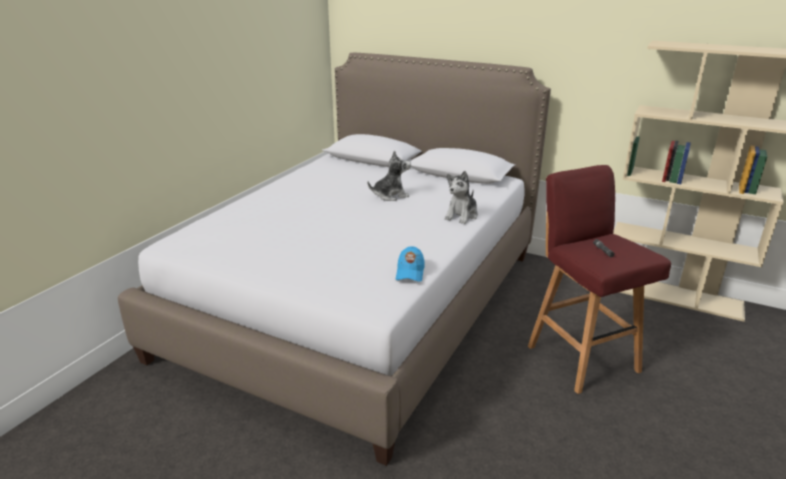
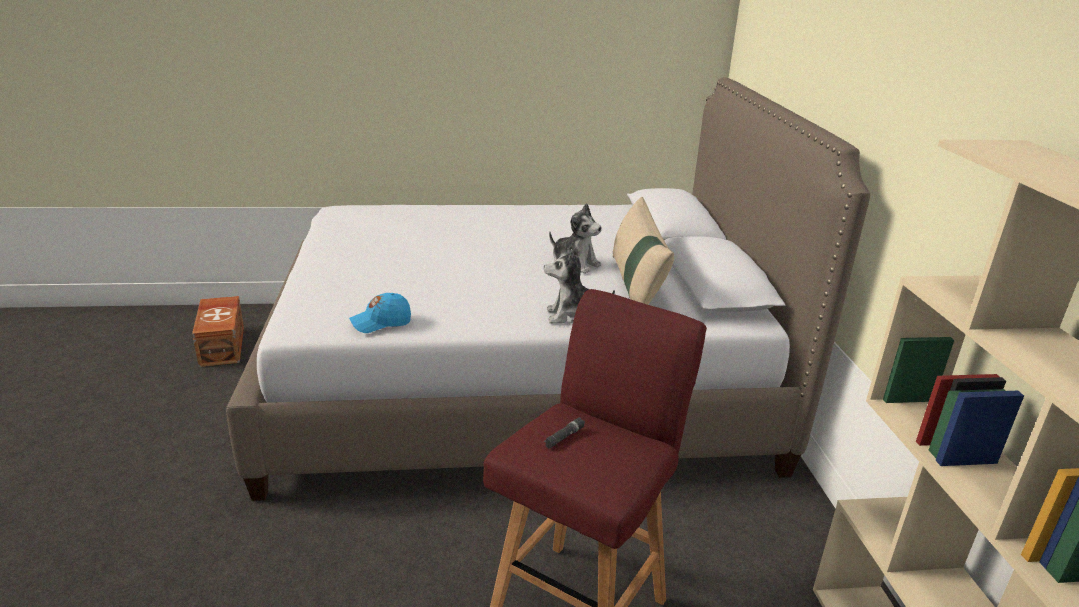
camera: 55 degrees right, 0 degrees up
none -> brown storage box [192,296,244,367]
none -> beige pillow [613,197,674,305]

